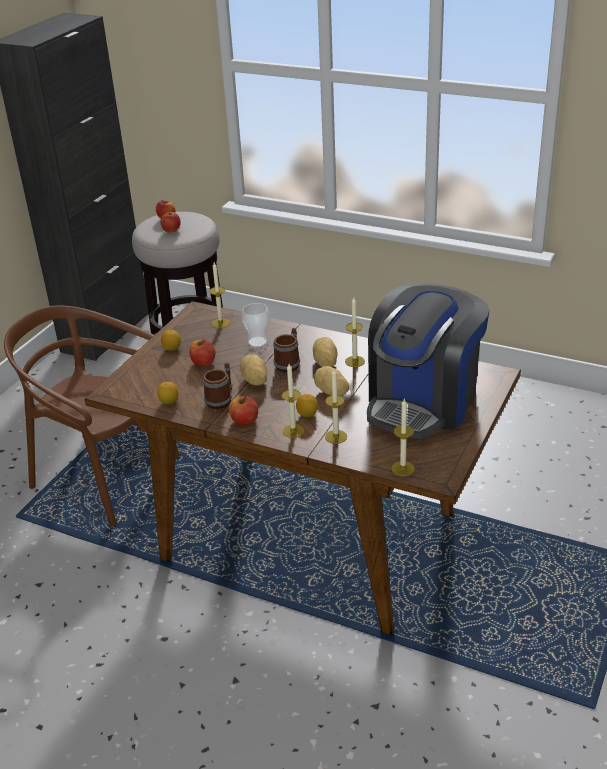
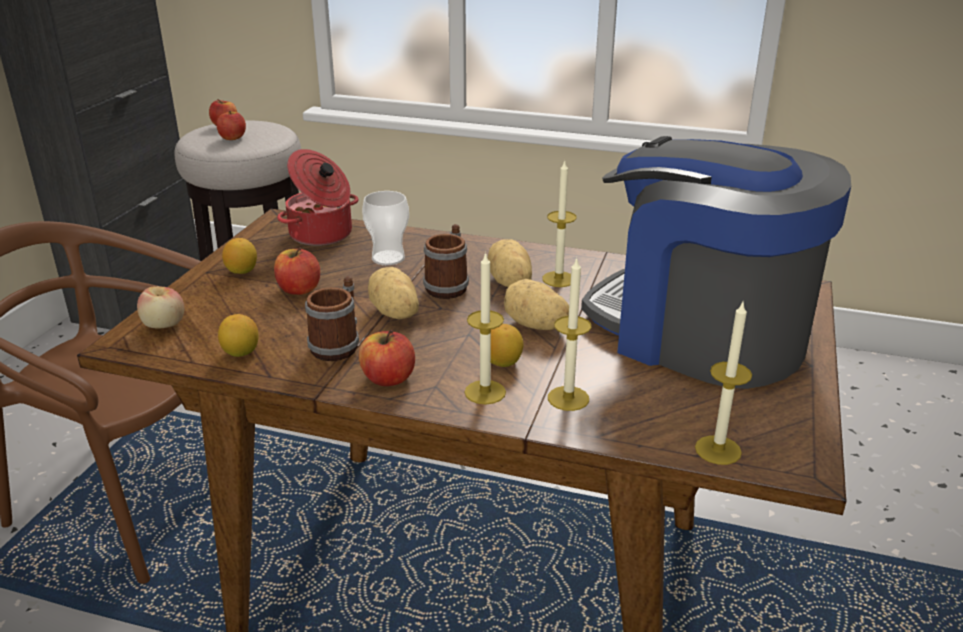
camera: 10 degrees left, 5 degrees down
candle [209,262,230,328] -> cooking pot [277,149,359,246]
coffee machine [367,284,490,439] -> coffee machine turned 105 degrees clockwise [581,136,851,389]
none -> apple [137,286,185,329]

